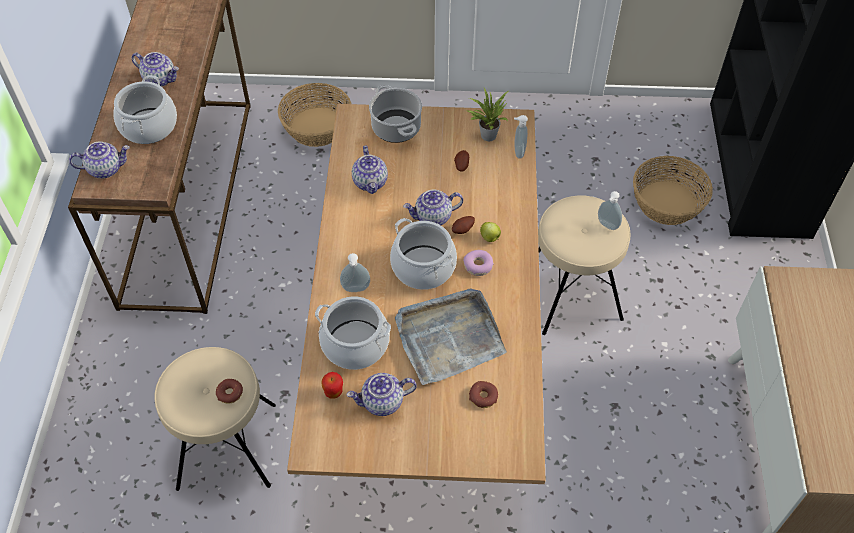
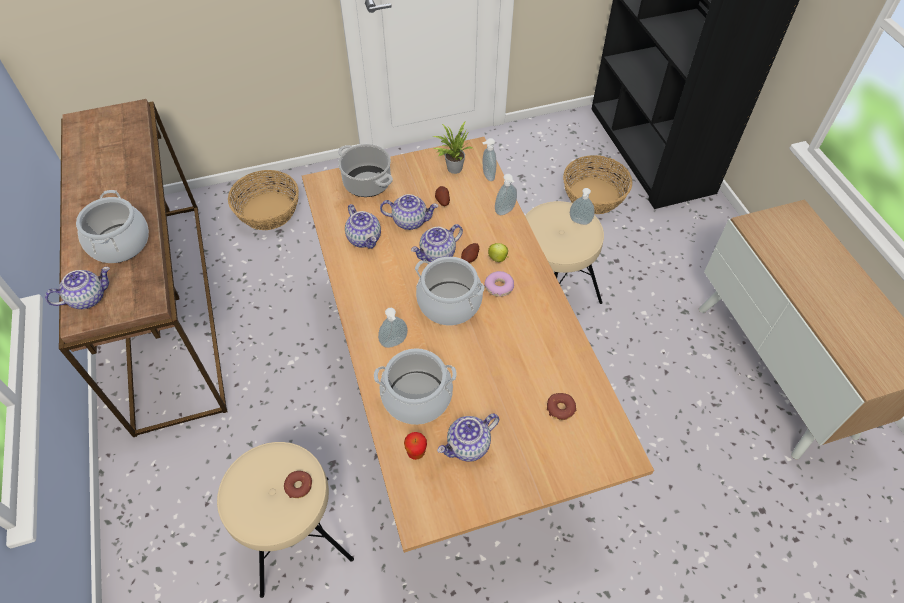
camera: 20 degrees left, 0 degrees up
teapot [132,52,179,87] -> teapot moved to [380,194,438,230]
grey tray [395,289,507,385] -> none
none -> soap dispenser [495,174,517,215]

